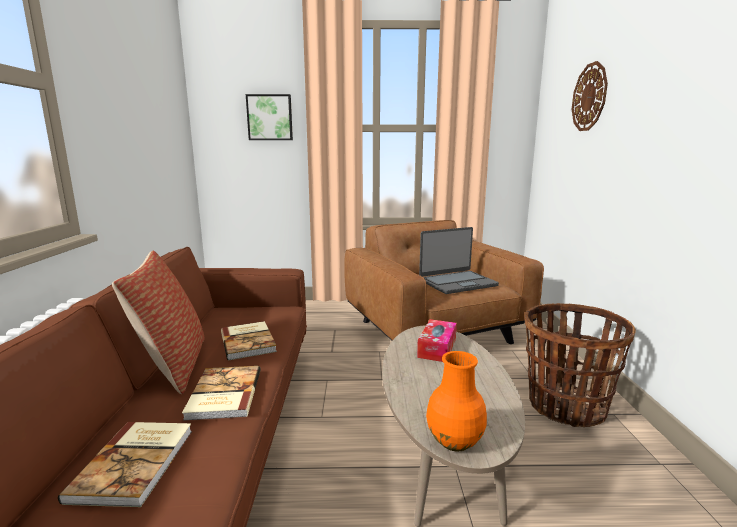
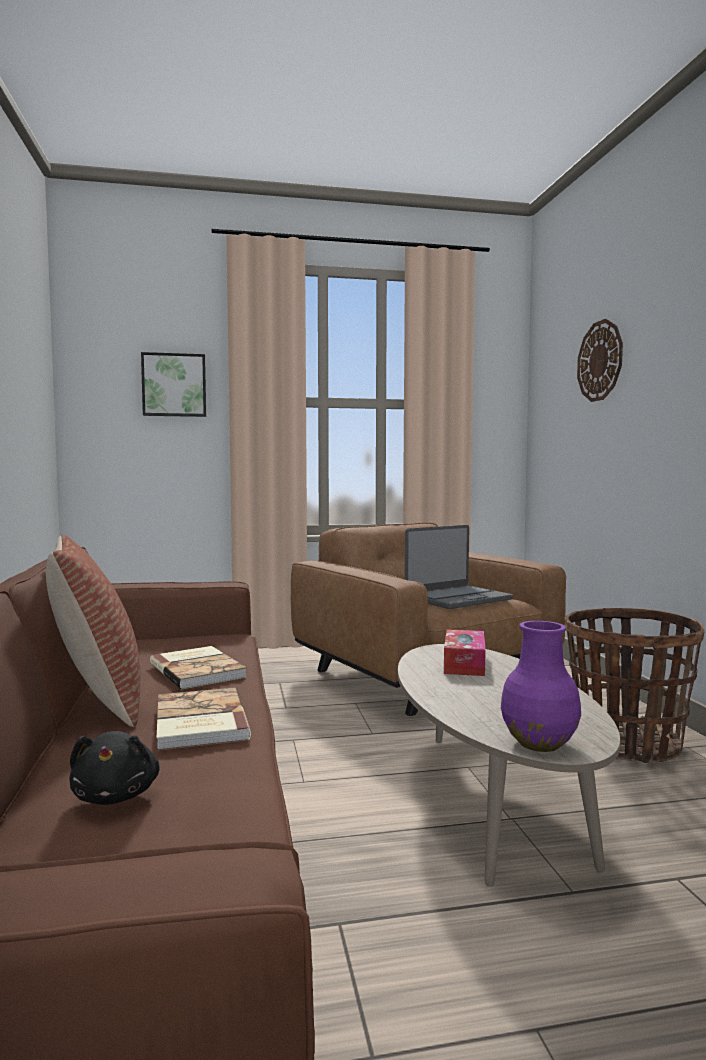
camera: 10 degrees left, 10 degrees down
book [58,422,192,507] -> black plush toy [70,731,160,805]
orange vase [426,351,487,451] -> purple vase [501,621,581,752]

